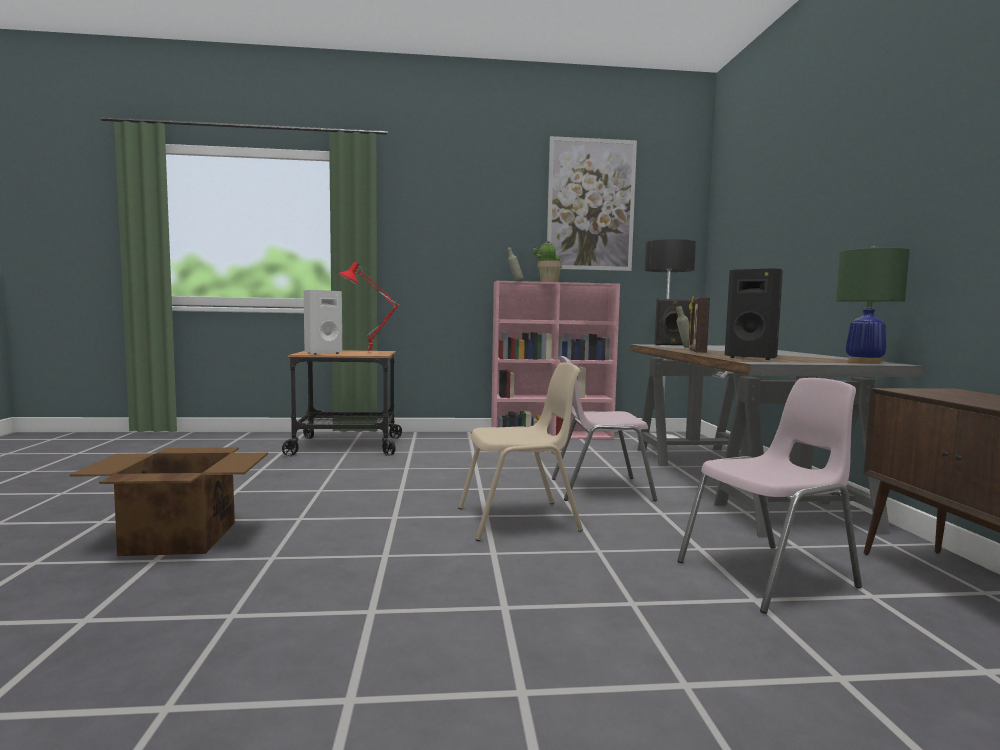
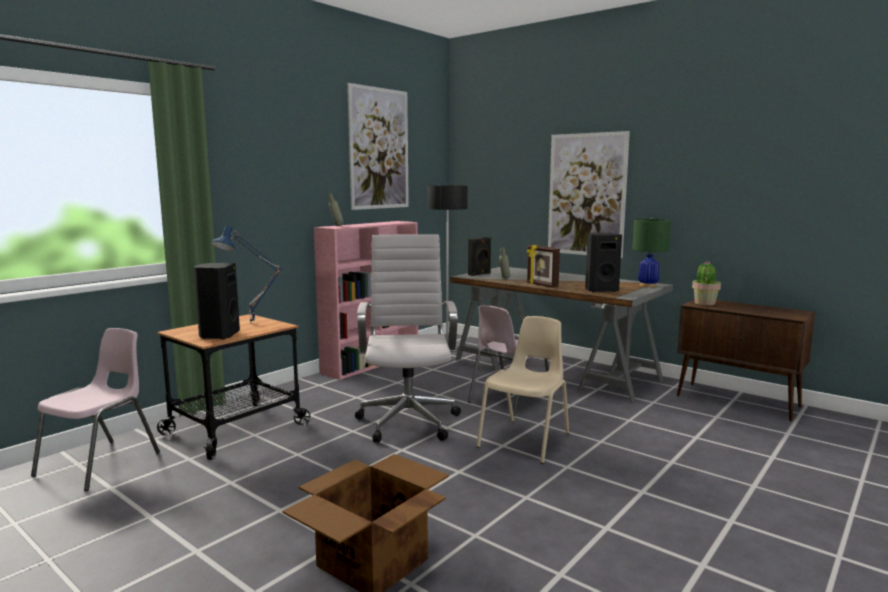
camera: 45 degrees left, 5 degrees up
white speaker [303,290,342,355] -> black speaker [194,263,240,340]
red table lamp [338,262,399,353] -> blue table lamp [211,226,282,324]
potted plant [533,241,562,282] -> potted plant moved to [692,261,721,305]
pink chair [677,378,862,614] -> pink chair moved to [31,328,160,491]
none -> white office chair [355,234,461,443]
none -> picture [548,131,630,258]

